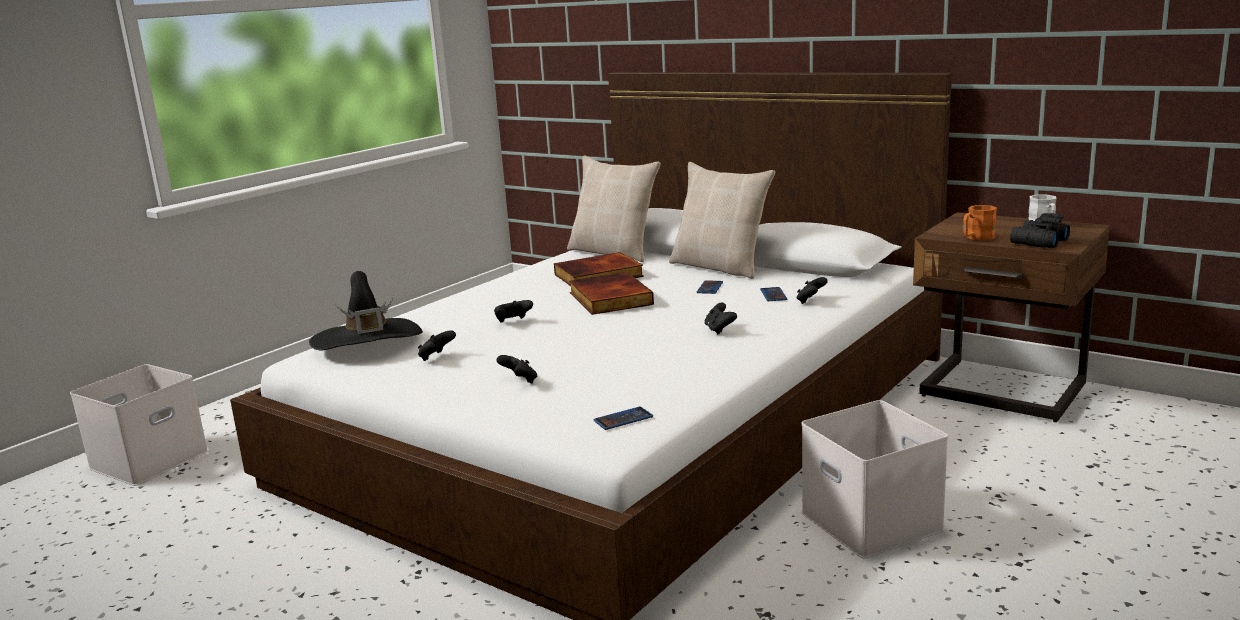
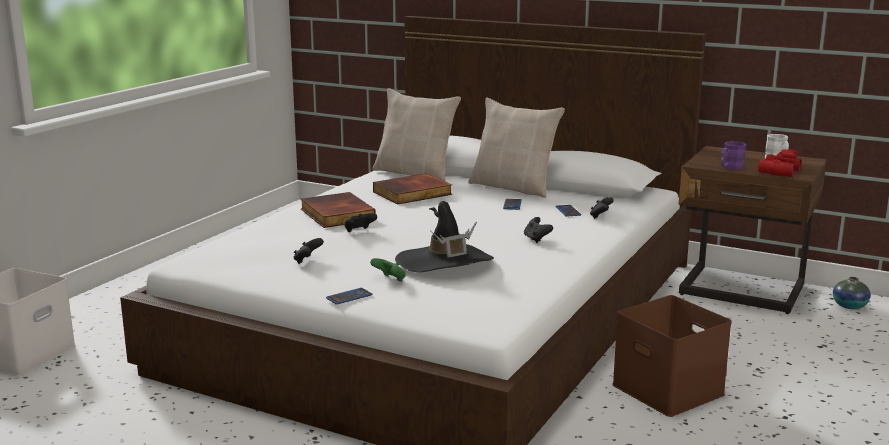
camera: 10 degrees left, 0 degrees up
black hat [309,271,423,351] -> black hat moved to [395,201,494,272]
black game controller [496,355,537,384] -> green game controller [370,258,406,282]
book [569,272,654,315] -> book moved to [301,192,376,228]
phone [594,406,653,430] -> phone moved to [326,288,372,305]
white storage box [802,400,948,558] -> brown storage box [612,295,732,417]
orange mug [963,205,997,241] -> purple mug [721,141,746,170]
black binoculars [1010,213,1070,248] -> red binoculars [758,149,802,177]
none -> vase [833,277,871,309]

